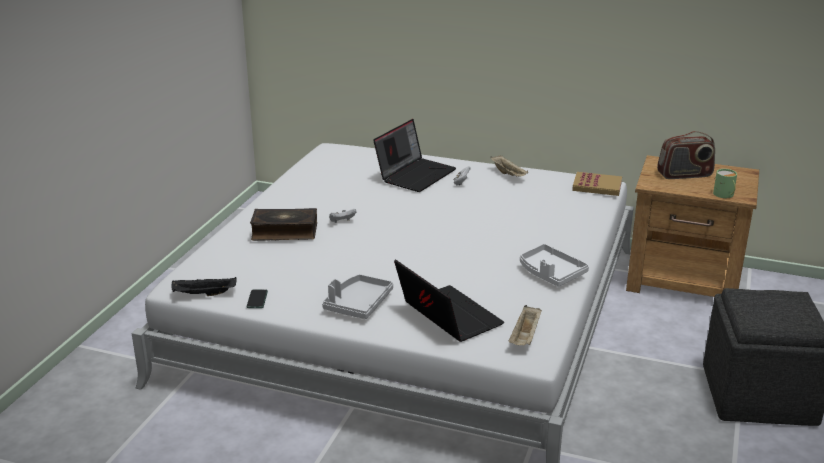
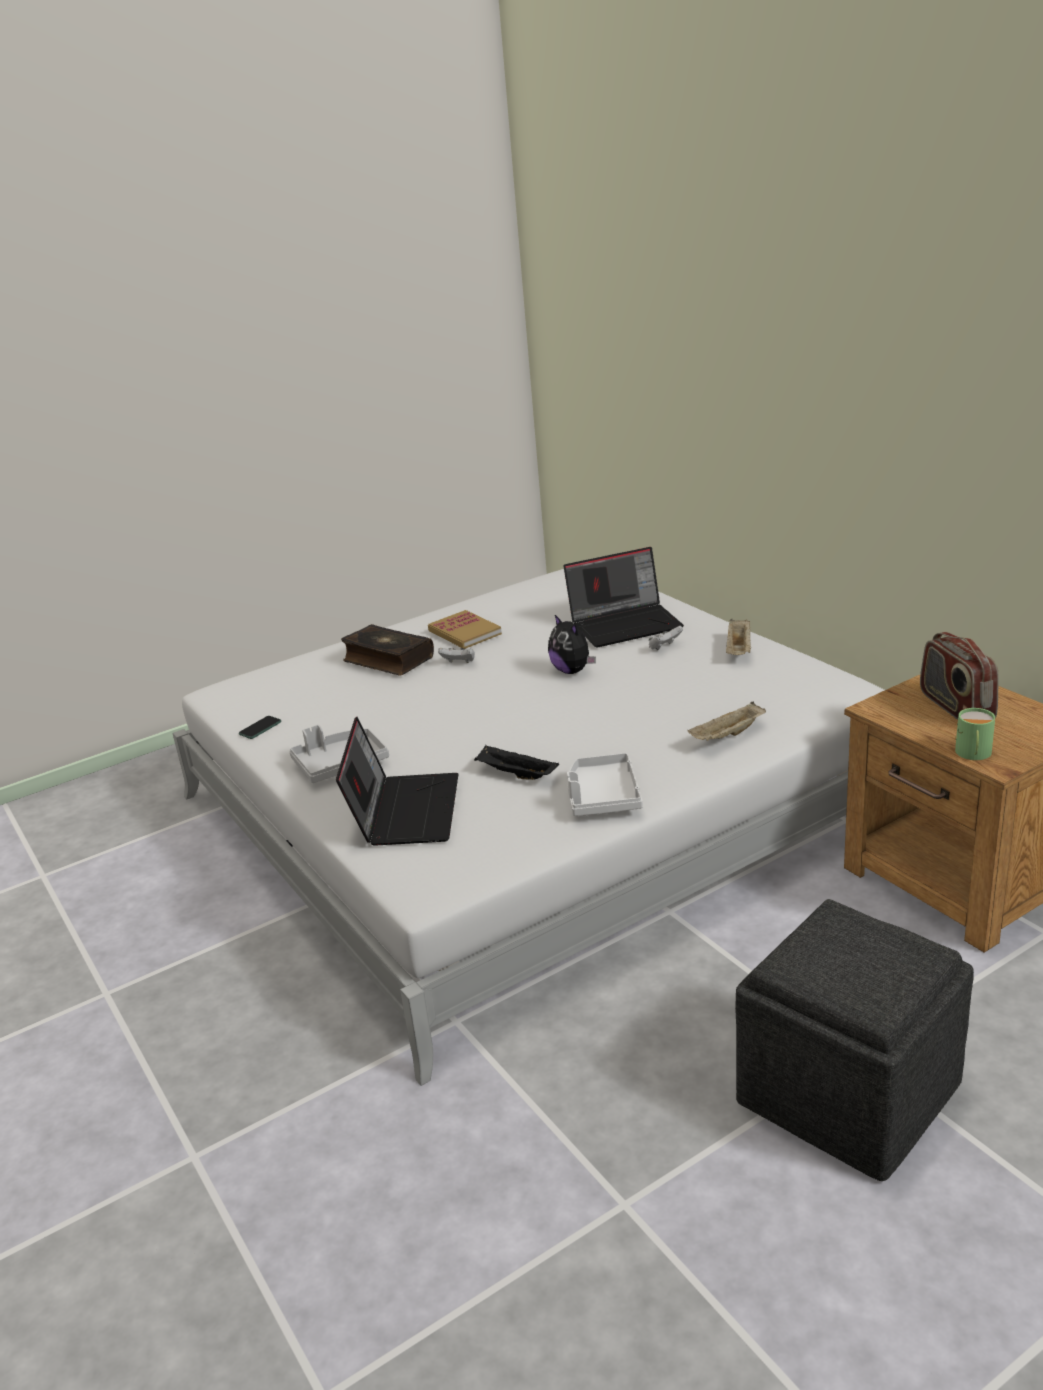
camera: 40 degrees right, 0 degrees up
black tray [171,277,237,296] -> black tray moved to [474,745,559,780]
beige tray [509,305,542,345] -> beige tray moved to [687,702,766,741]
book [572,172,622,196] -> book moved to [428,610,502,649]
radio [657,131,715,179] -> radio turned 45 degrees clockwise [920,632,999,720]
none -> plush toy [548,615,596,674]

